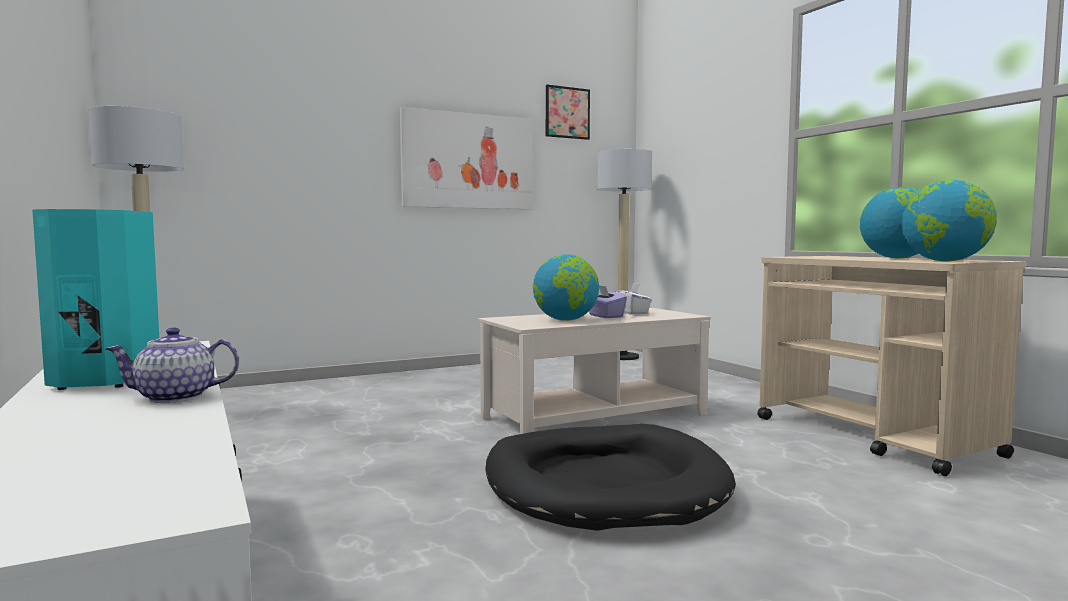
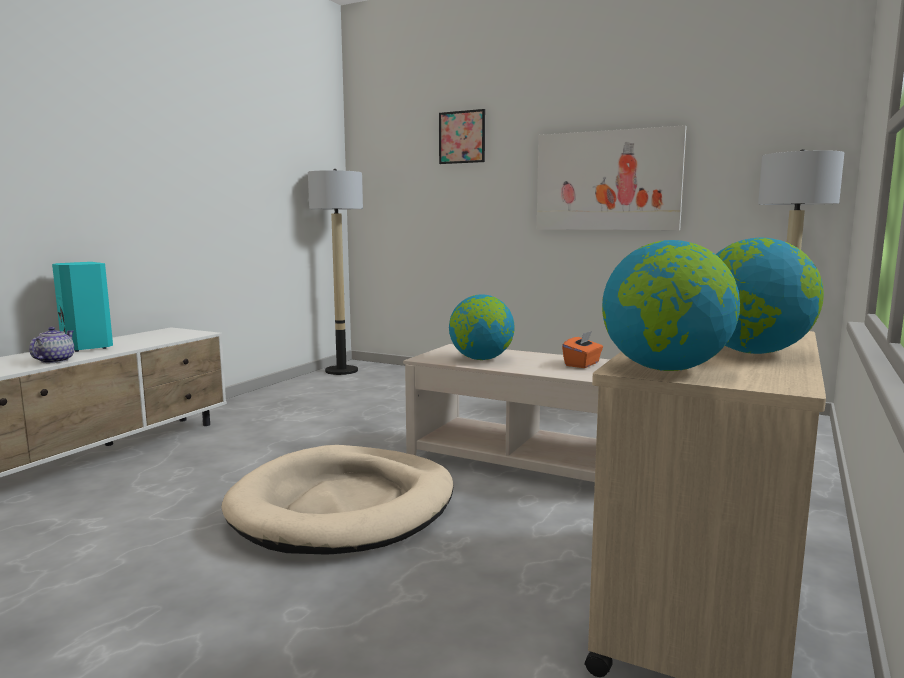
camera: 55 degrees right, 5 degrees up
teapot [105,327,239,403] -> teapot turned 60 degrees clockwise [29,327,74,363]
black dog bed [485,424,736,531] -> beige dog bed [221,445,454,555]
picture [546,85,590,140] -> picture moved to [439,109,485,164]
purple tissue box [589,285,627,318] -> none
white tissue box [615,283,652,314] -> orange tissue box [562,331,603,368]

